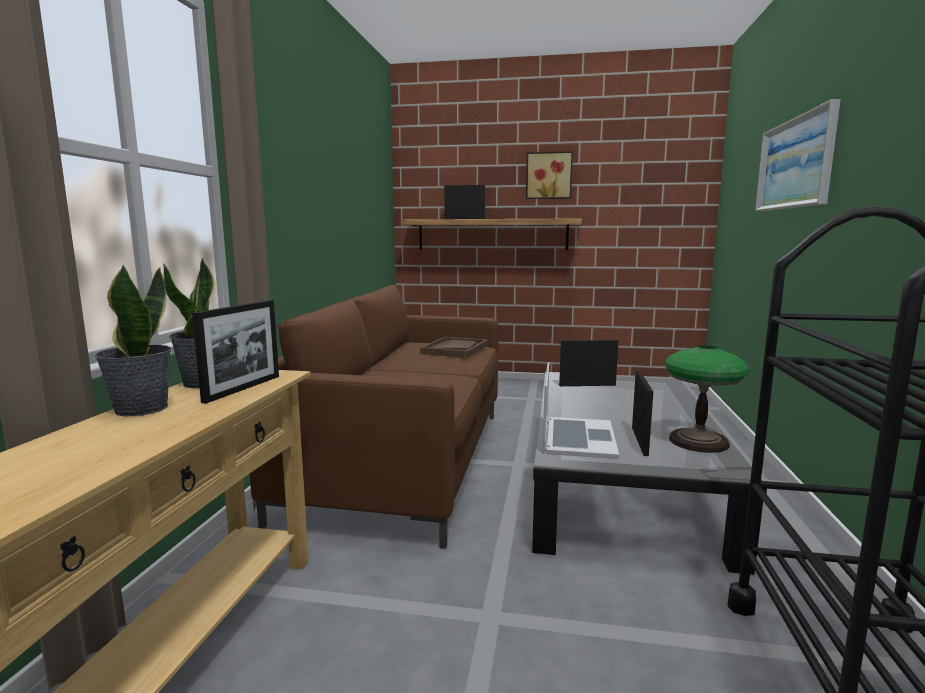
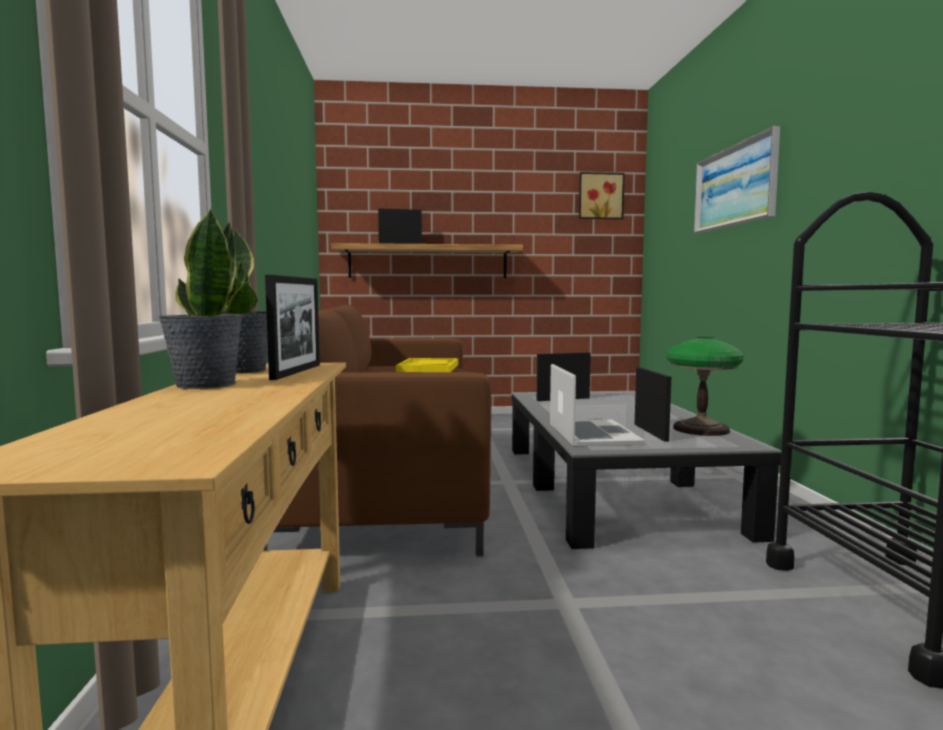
camera: 15 degrees left, 5 degrees down
brown tray [420,337,488,358] -> yellow tray [396,358,458,372]
picture [526,151,573,199] -> picture moved to [579,172,625,219]

